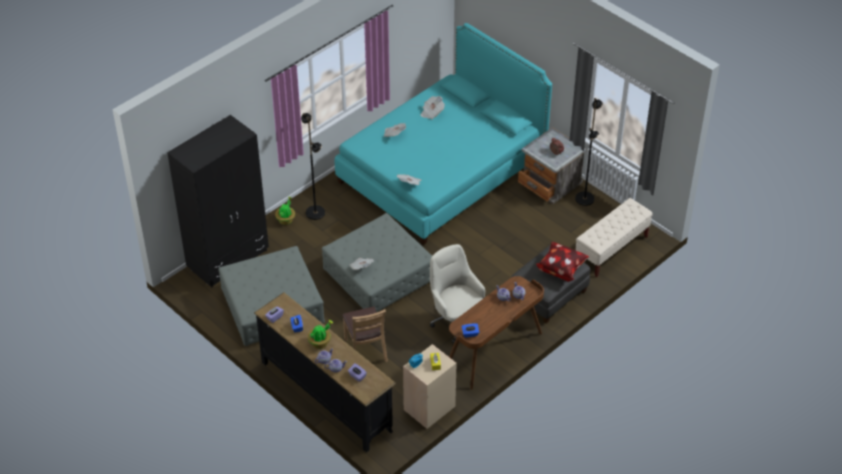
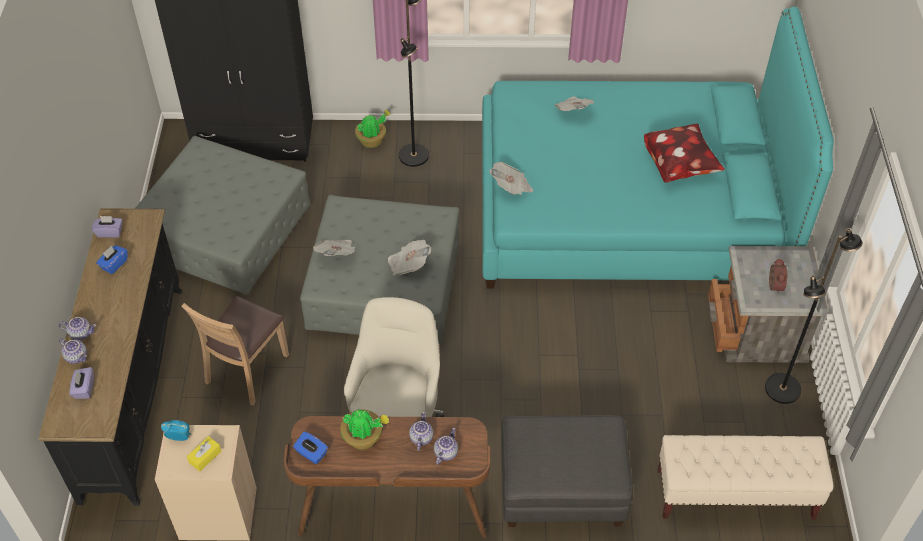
camera: 45 degrees right, 5 degrees up
potted plant [308,320,333,349] -> potted plant moved to [340,409,389,450]
newspaper [421,96,445,120] -> newspaper moved to [388,240,431,276]
pillow [535,242,589,282] -> pillow moved to [644,124,725,183]

